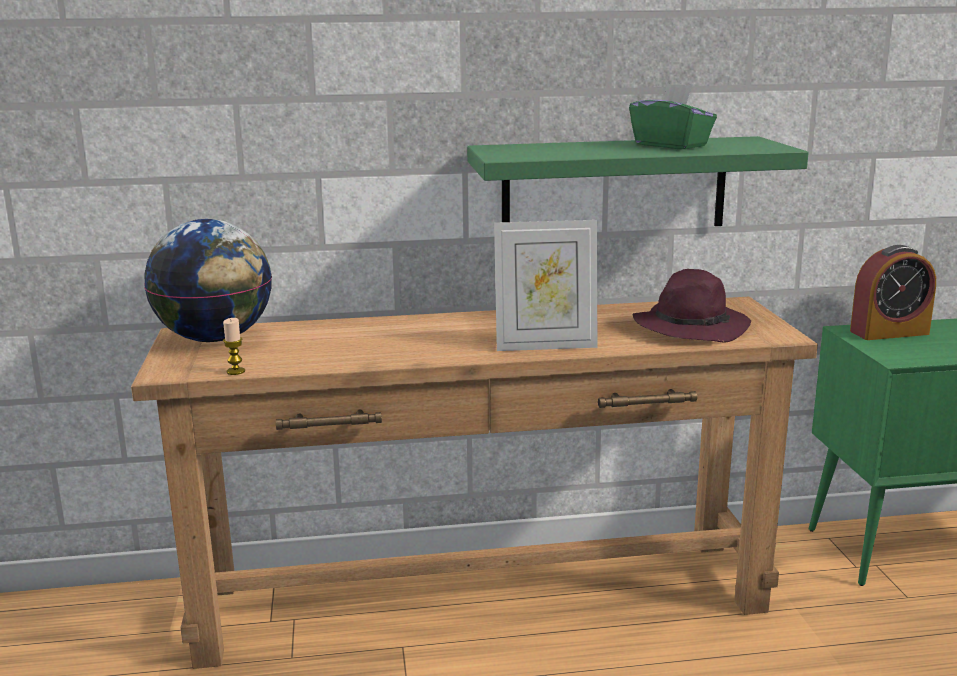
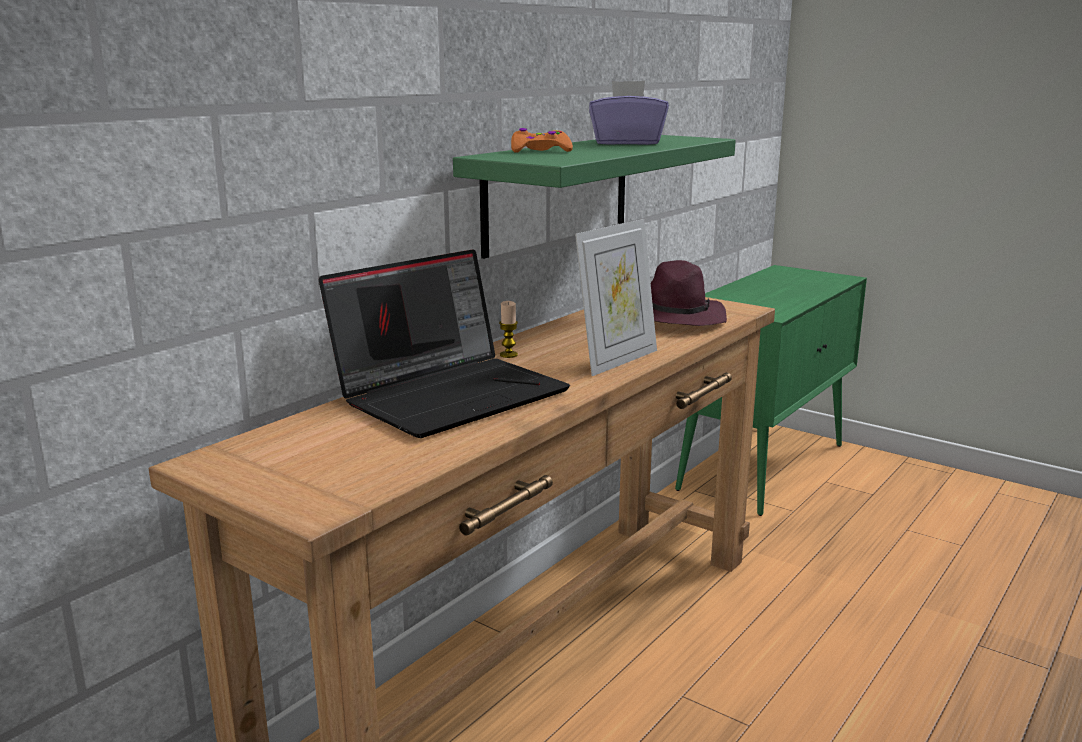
camera: 45 degrees left, 0 degrees up
globe [144,219,272,342] -> none
candle [223,318,245,375] -> candle moved to [499,301,518,358]
green tissue box [629,83,717,149] -> purple tissue box [589,80,669,145]
alarm clock [850,245,936,340] -> none
none -> laptop [319,249,570,438]
none -> orange game controller [511,128,573,153]

